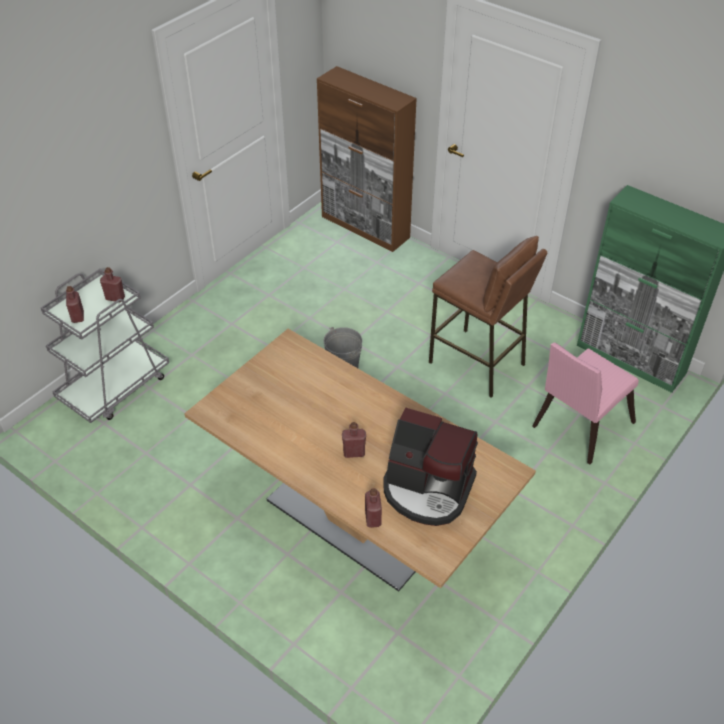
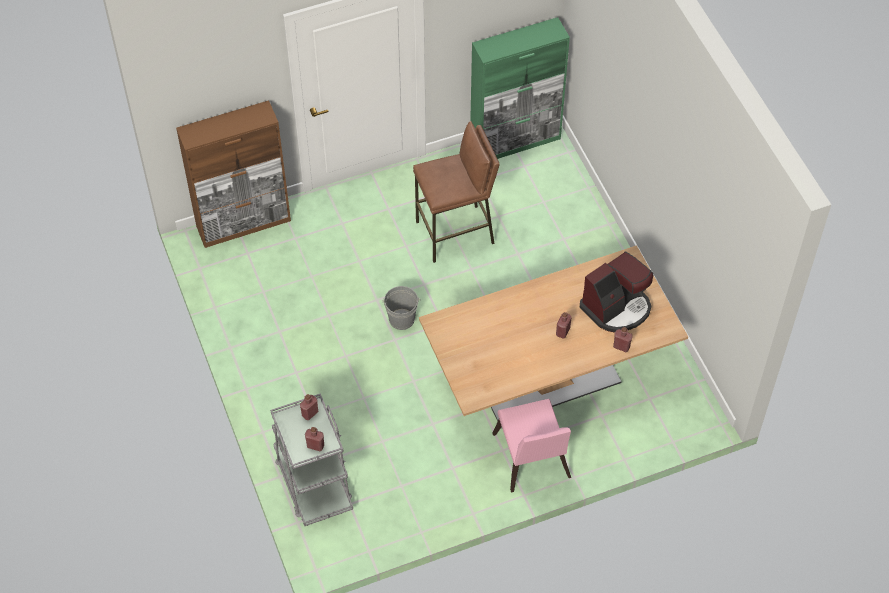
camera: 60 degrees left, 10 degrees up
pink chair [532,343,639,465] -> pink chair moved to [493,399,571,492]

